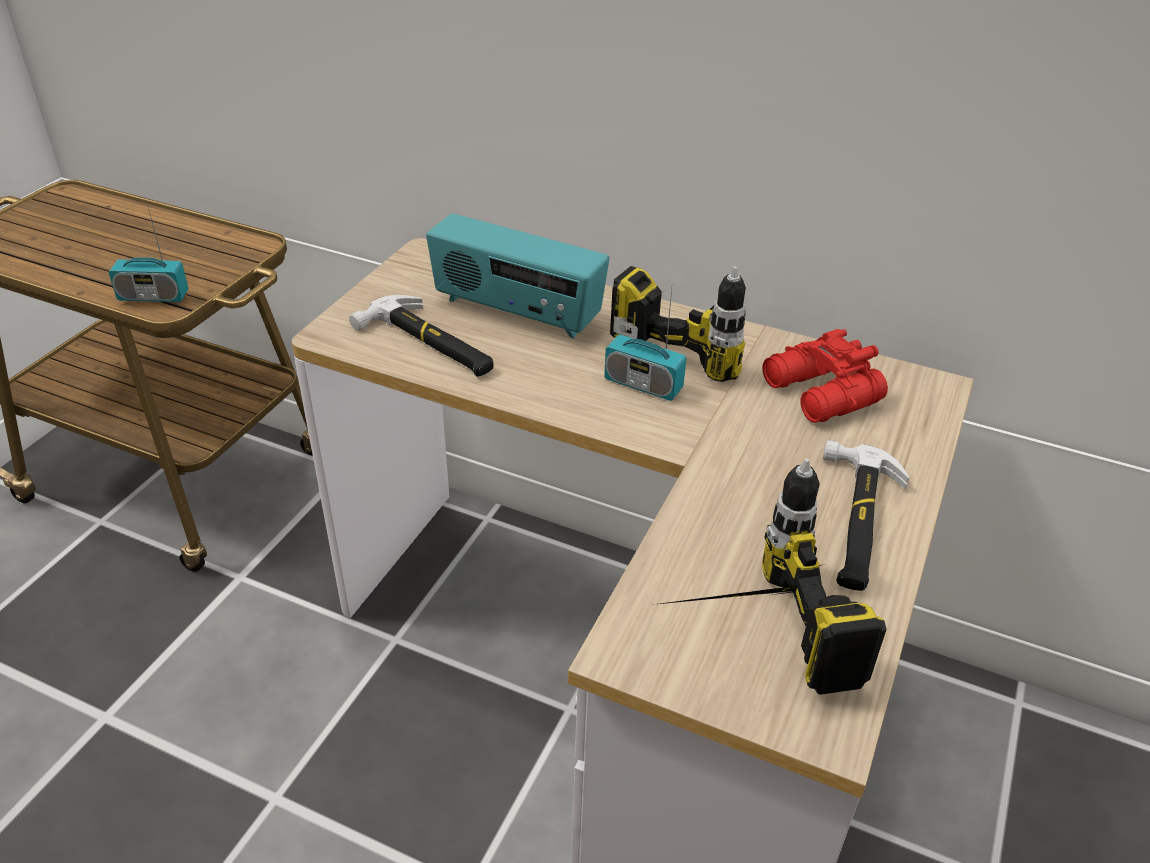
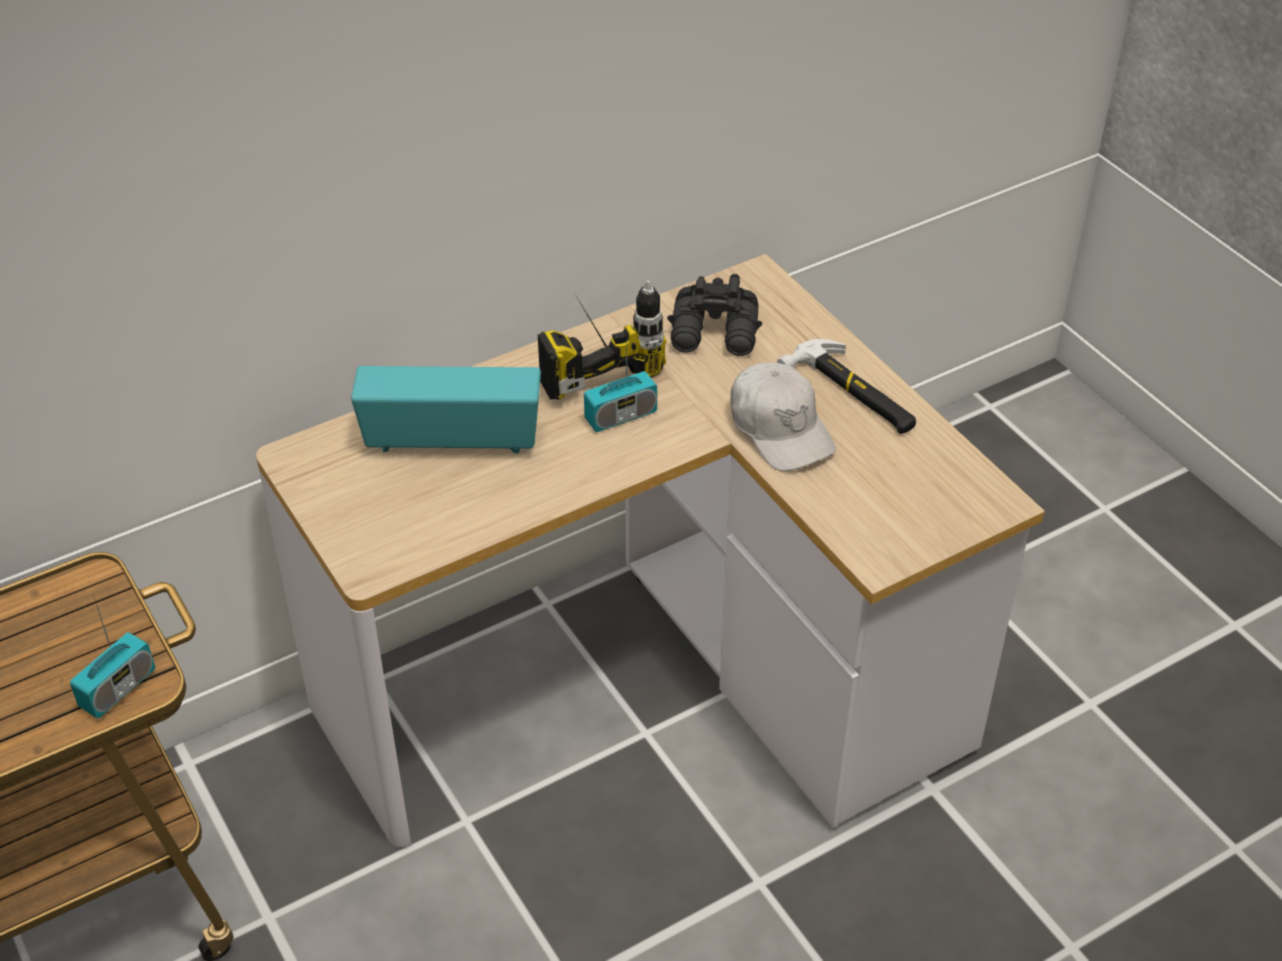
camera: 55 degrees left, 5 degrees up
hammer [349,295,494,377] -> none
radio [426,213,610,338] -> radio turned 150 degrees counterclockwise [351,366,541,453]
power drill [653,459,887,695] -> none
red binoculars [763,329,888,423] -> black binoculars [667,274,762,356]
none -> white cap [730,362,836,471]

